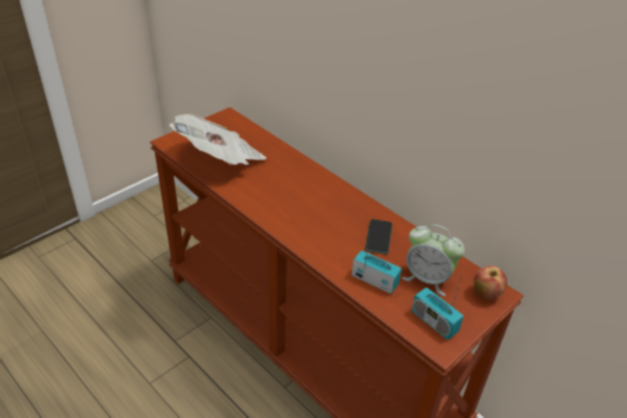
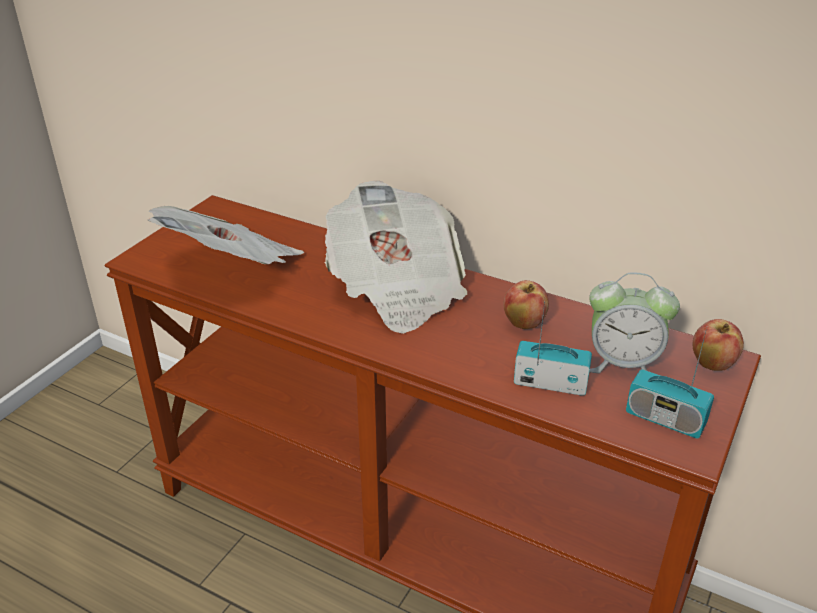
camera: 15 degrees left, 5 degrees down
phone [365,219,393,254] -> apple [503,280,549,329]
none -> newspaper [325,181,467,334]

